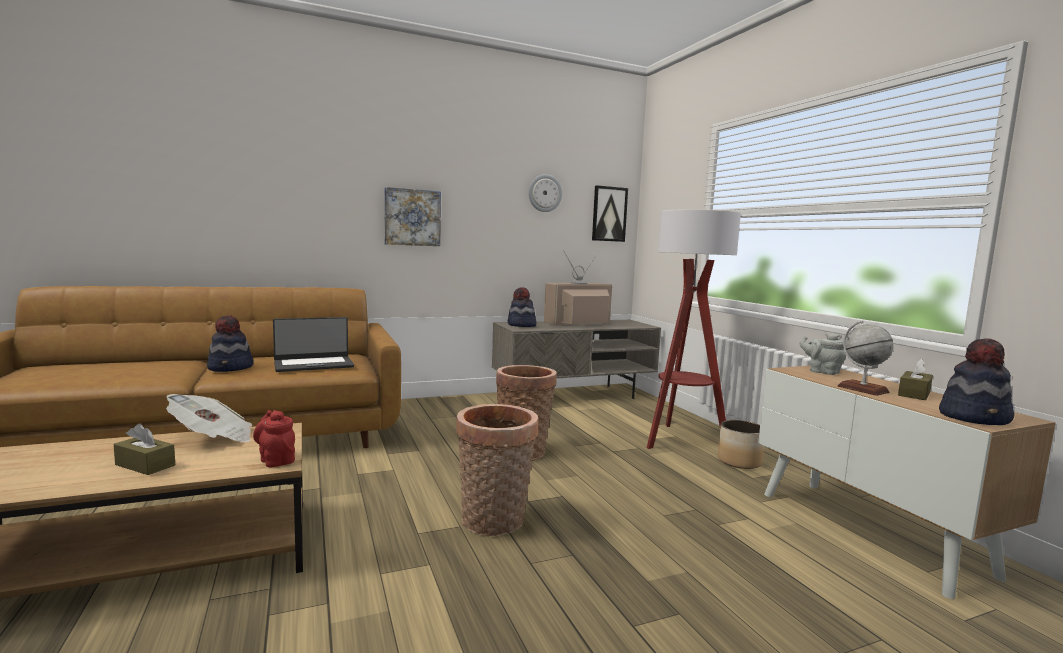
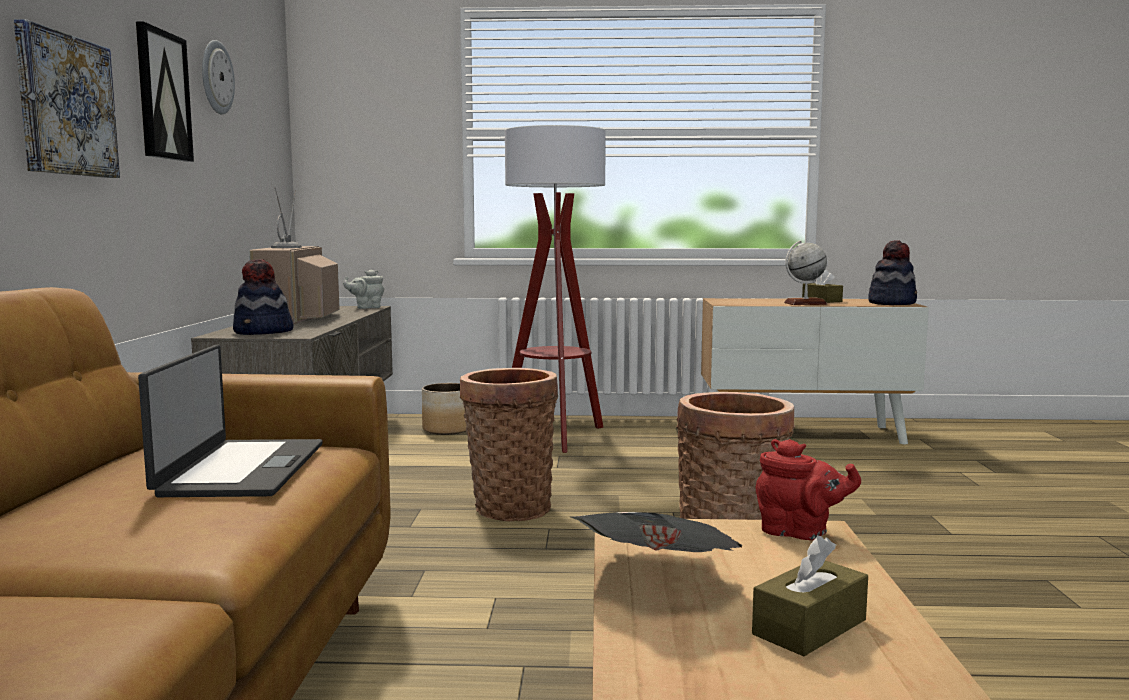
camera: 65 degrees left, 0 degrees up
hat [207,315,254,372] -> none
red teapot [253,410,295,467] -> red teapot turned 135 degrees counterclockwise [756,439,861,540]
picture [592,185,628,242] -> picture moved to [136,22,194,162]
planter [718,420,764,469] -> planter moved to [422,383,466,435]
grey teapot [800,333,846,375] -> grey teapot moved to [343,270,384,309]

